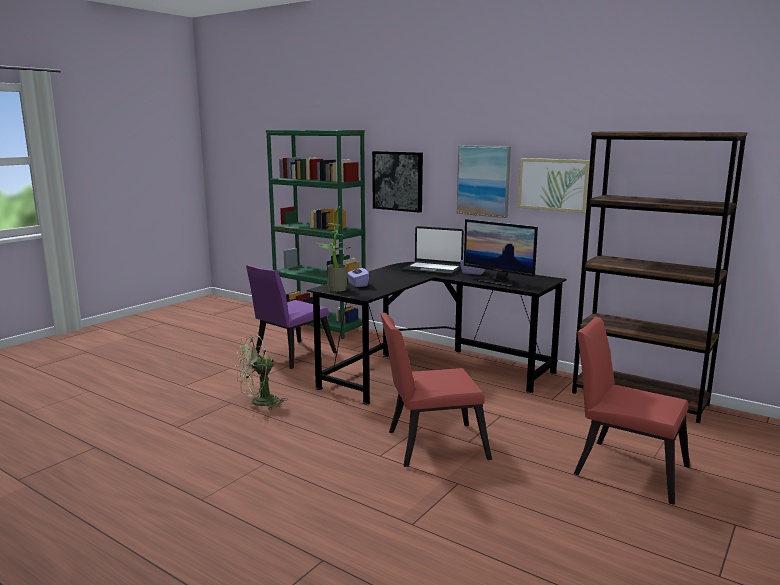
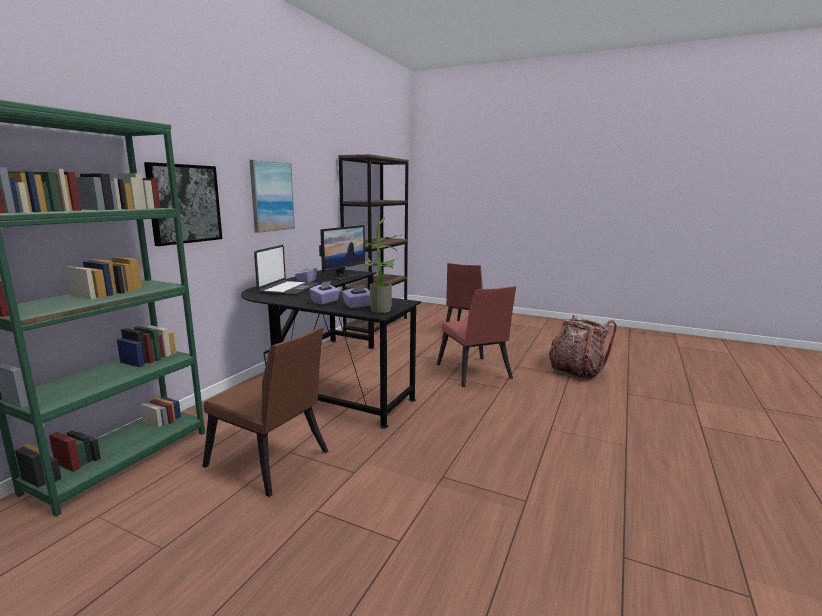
camera: 100 degrees left, 0 degrees up
green fan [235,335,287,410] -> none
purple chair [246,265,337,369] -> brown chair [203,327,328,497]
picture [518,158,590,213] -> none
none -> purple tissue box [309,281,340,304]
none -> backpack [549,315,616,381]

